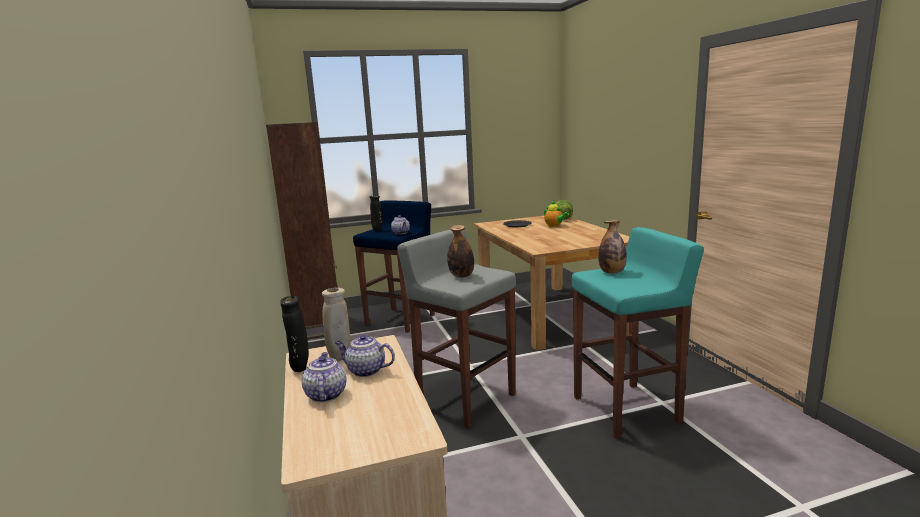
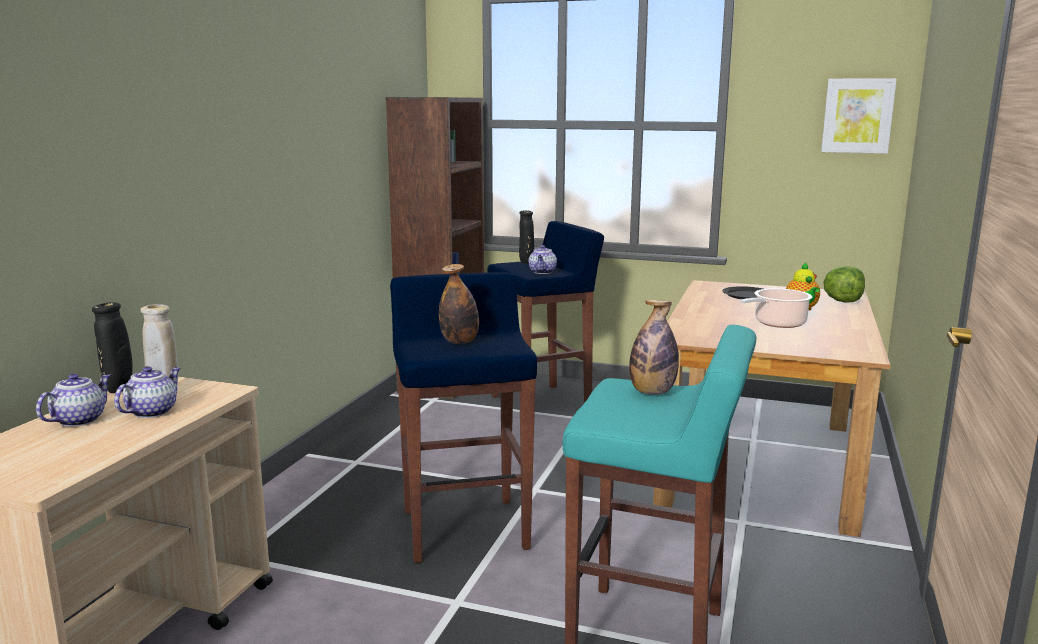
camera: 35 degrees right, 0 degrees up
teapot [335,335,395,377] -> teapot turned 60 degrees clockwise [114,366,180,418]
grey stool [397,230,516,428] -> blue stool [390,272,537,563]
none -> cooking pot [740,288,812,328]
none -> picture [821,78,897,153]

